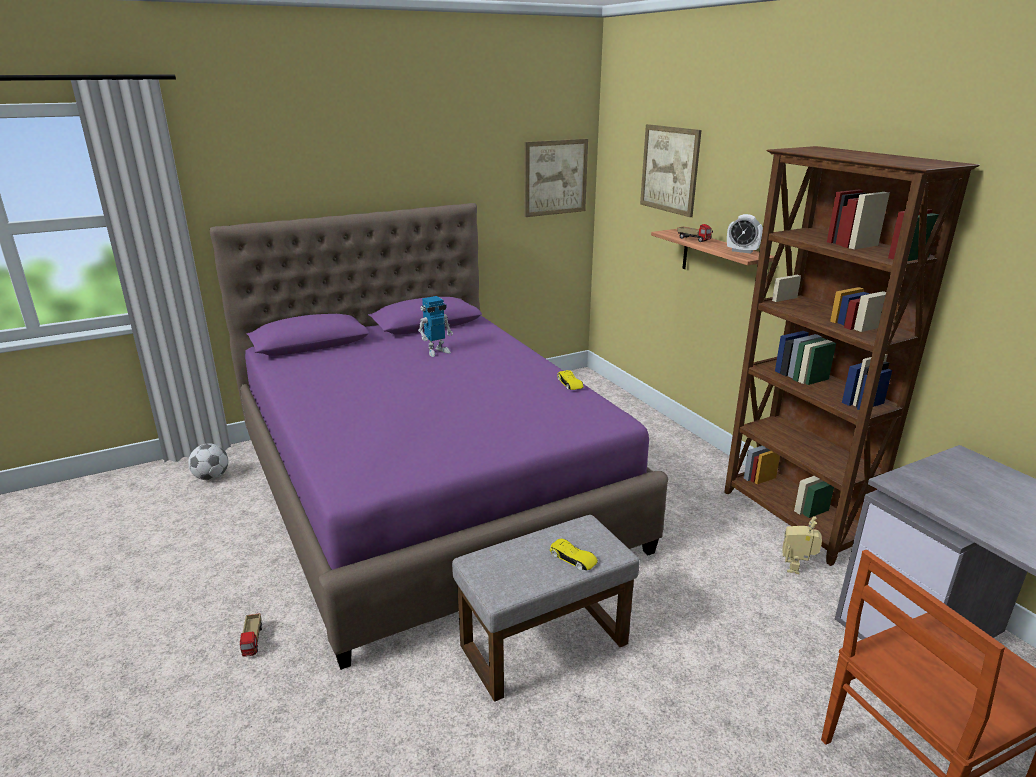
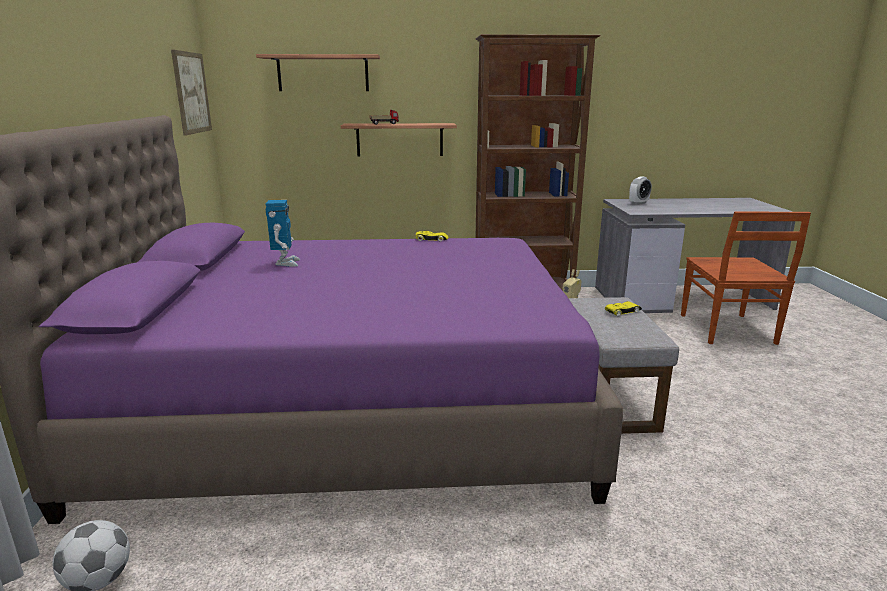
camera: 65 degrees left, 5 degrees down
toy truck [240,613,262,657] -> none
picture [640,124,702,217] -> shelf [256,54,380,91]
alarm clock [727,214,763,254] -> alarm clock moved to [629,176,652,205]

